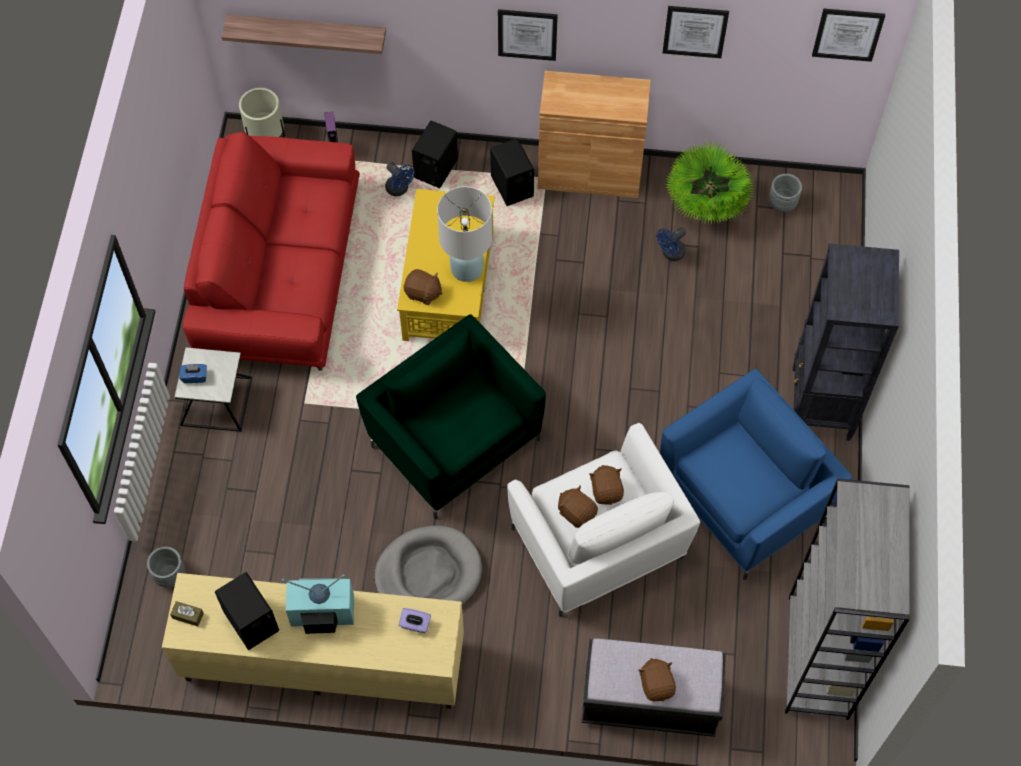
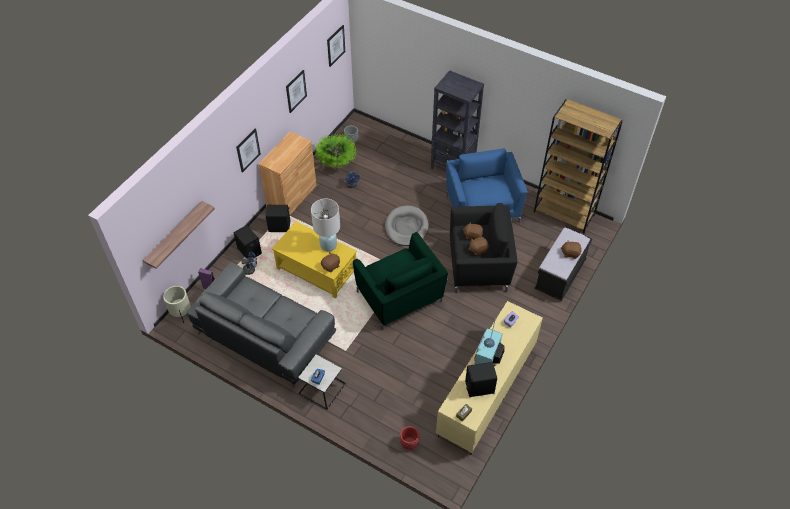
camera: 65 degrees left, 10 degrees down
grey planter [147,547,185,588] -> red planter [400,426,419,450]
red sofa [183,132,360,371] -> grey sofa [187,263,336,388]
green armchair [356,314,546,519] -> green armchair turned 105 degrees counterclockwise [353,232,448,330]
grey dog bed [375,526,482,605] -> grey dog bed moved to [385,206,429,246]
white armchair [507,423,700,617] -> black armchair [450,203,517,293]
grey bookcase [785,478,910,720] -> brown bookcase [534,99,623,234]

